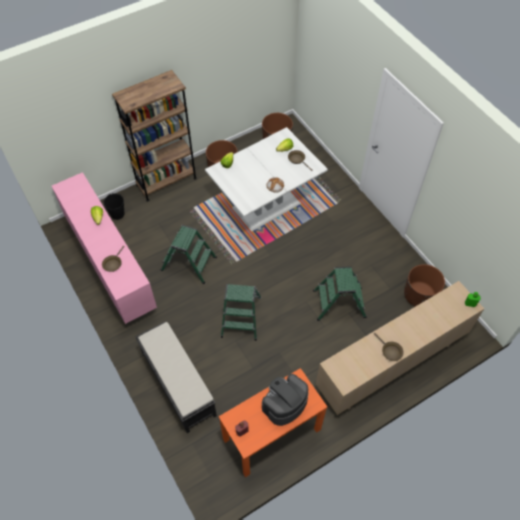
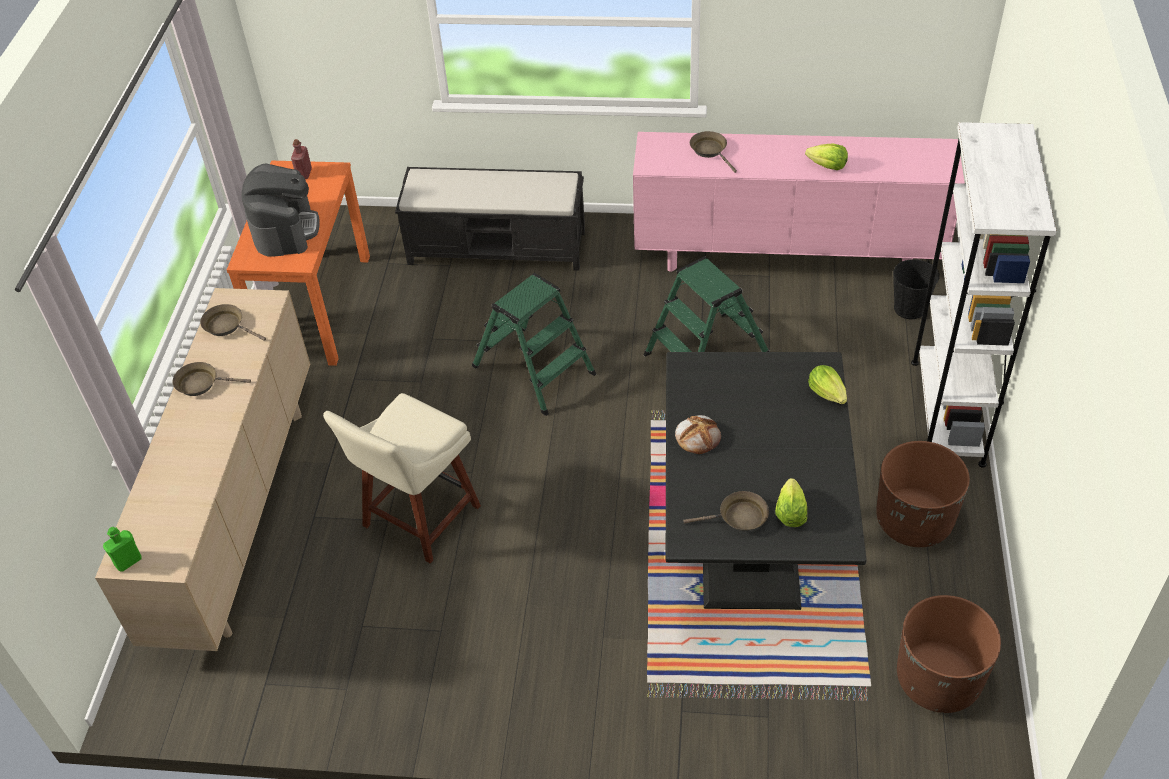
camera: 130 degrees right, 10 degrees down
brown bookcase [112,70,197,202] -> white bookcase [911,122,1057,468]
white dining table [205,127,328,232] -> black dining table [666,352,867,610]
green step ladder [313,266,367,321] -> beige stool [323,393,481,563]
brown planter [404,264,445,307] -> none
none -> brown frying pan [200,304,266,341]

